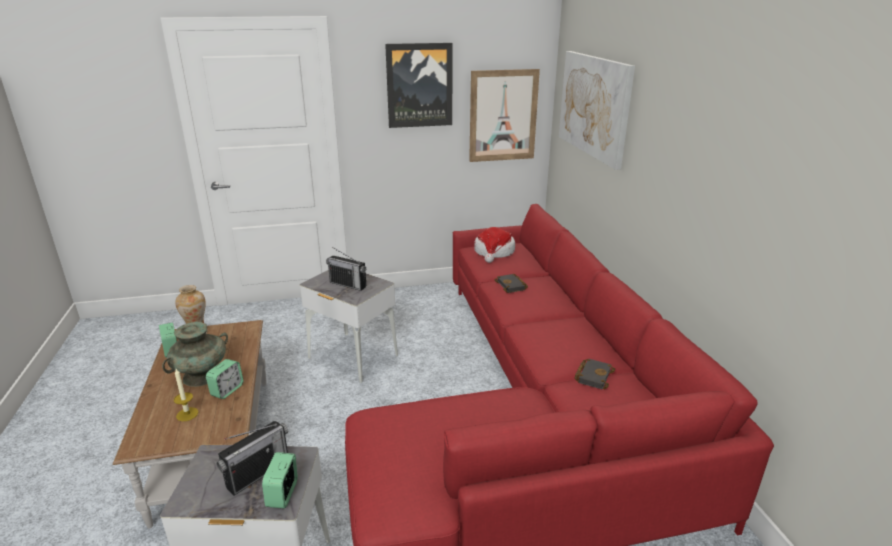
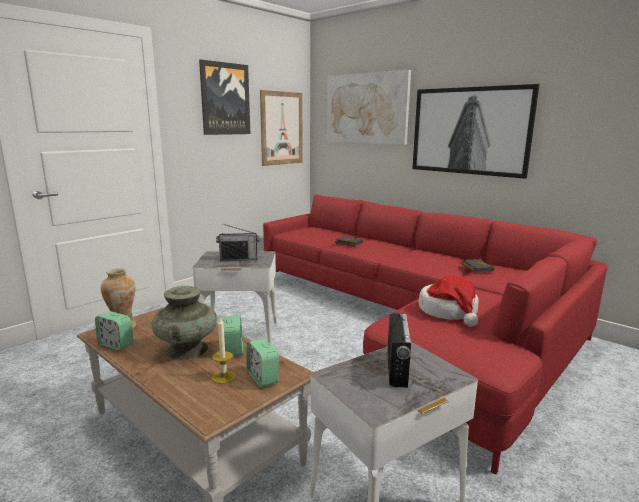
camera: 35 degrees left, 10 degrees down
alarm clock [262,452,298,508] -> alarm clock moved to [247,338,279,387]
hat [474,227,515,263] -> hat moved to [419,276,479,327]
none -> picture [412,84,540,179]

